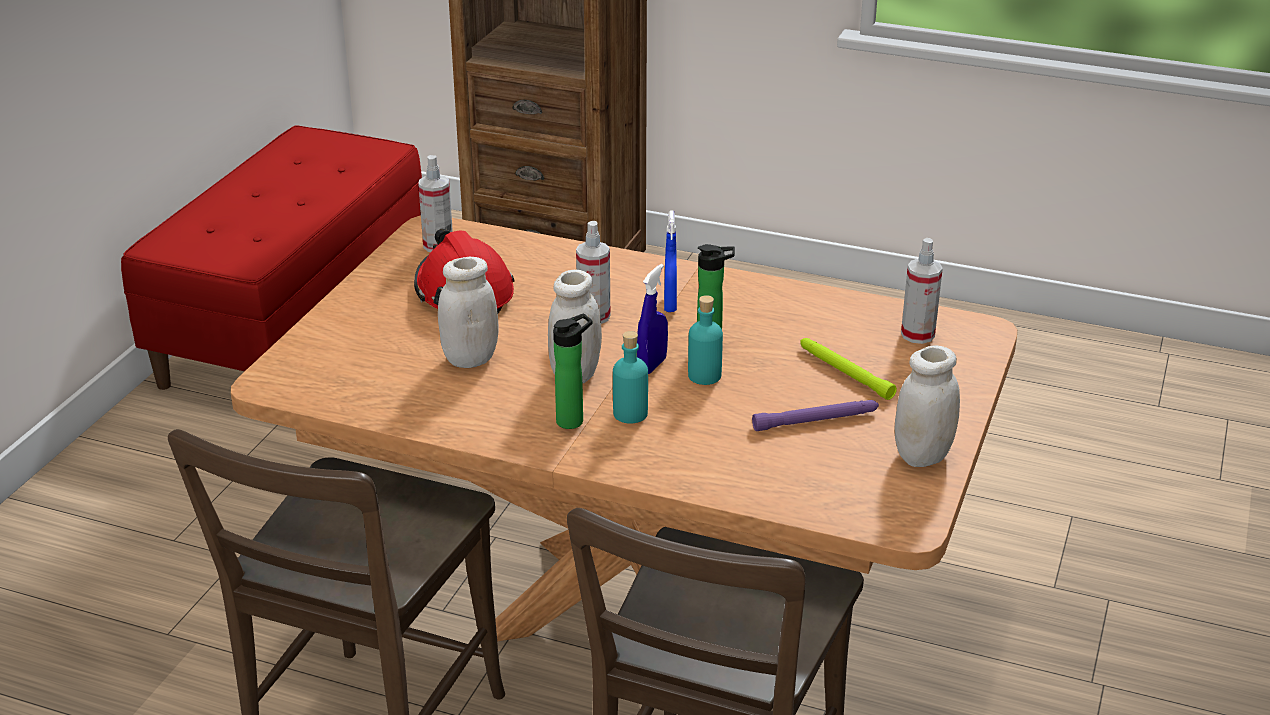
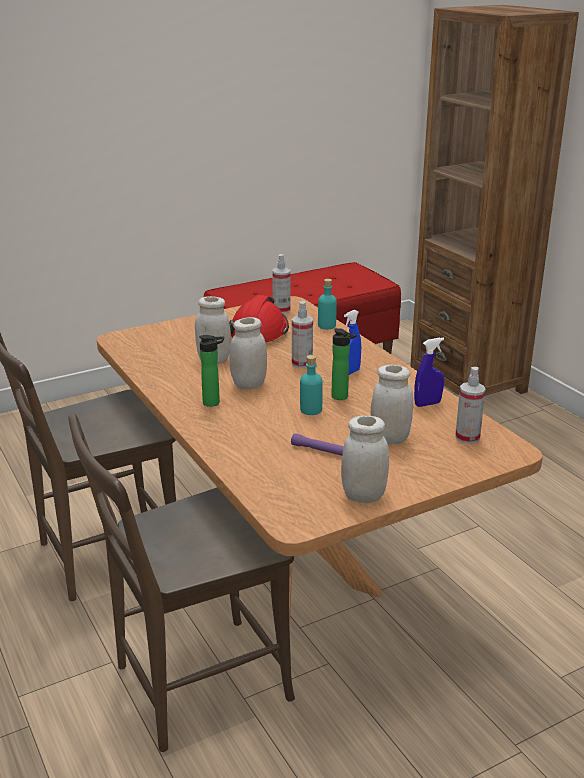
camera: 40 degrees right, 5 degrees down
turquoise bottle [613,331,648,423] -> turquoise bottle moved to [318,279,337,329]
blue spray bottle [637,264,668,374] -> blue spray bottle moved to [414,337,444,407]
green flashlight [800,338,897,400] -> white jar [370,365,413,444]

